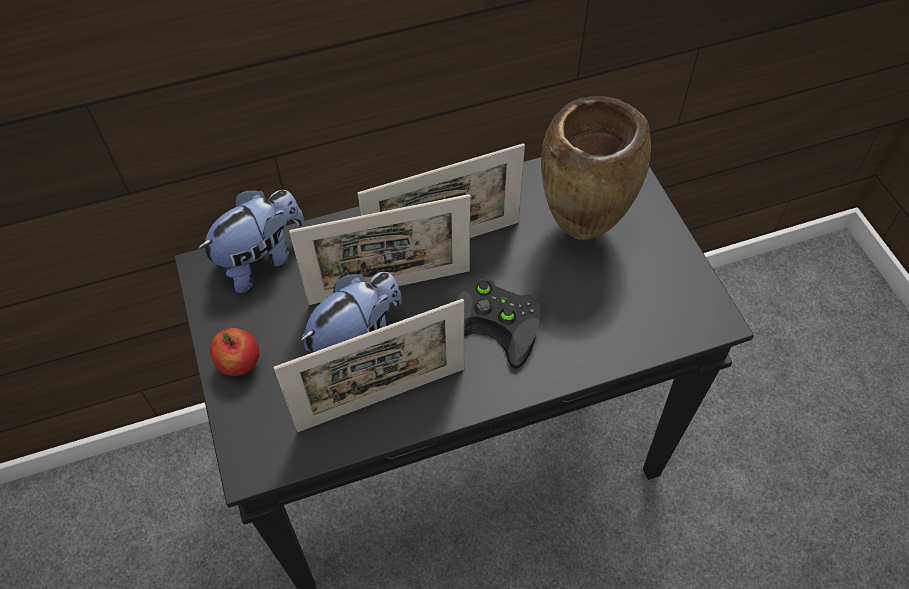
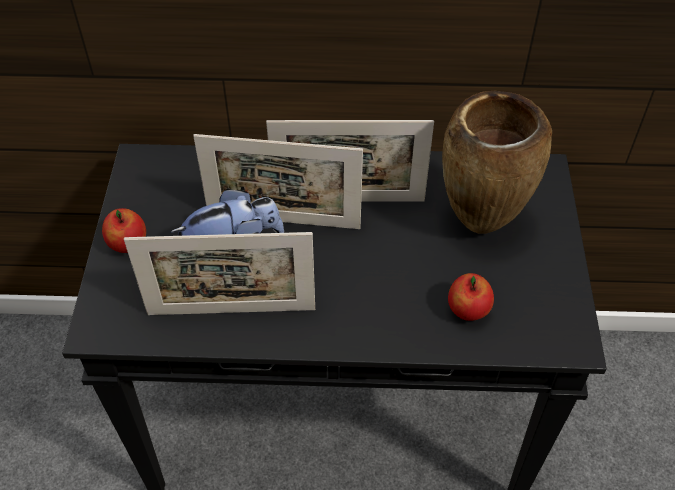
camera: 20 degrees right, 5 degrees down
plush toy [198,189,304,293] -> none
black game controller [455,279,541,369] -> none
none -> apple [448,273,494,321]

